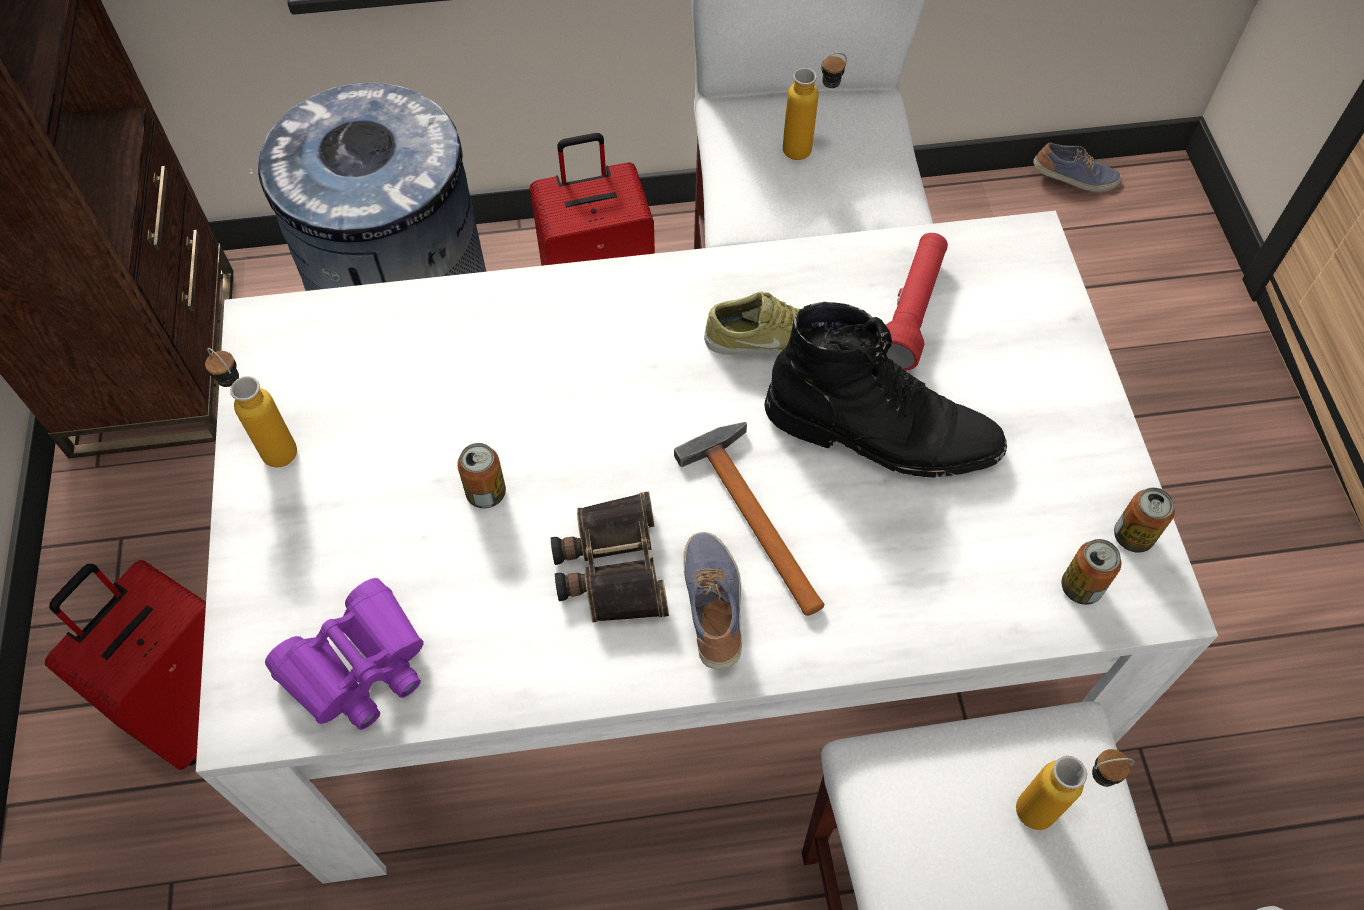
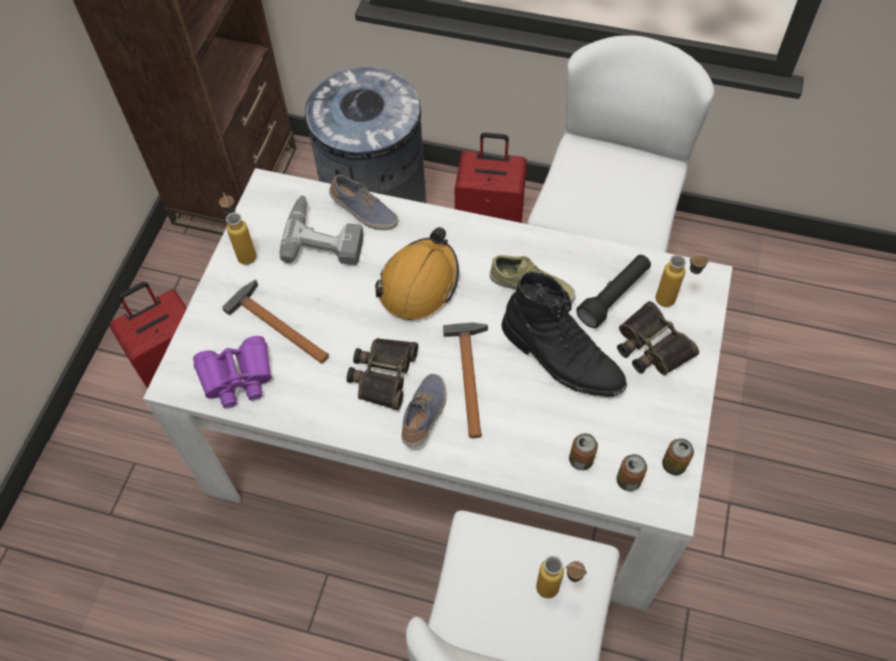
camera: 25 degrees right, 0 degrees up
can [457,443,506,508] -> can moved to [569,433,598,470]
bottle [783,52,847,160] -> bottle moved to [656,254,709,307]
red flashlight [882,233,948,371] -> black flashlight [576,255,651,328]
shoe [1033,142,1121,192] -> shoe moved to [329,175,398,230]
none -> hammer [222,279,329,363]
none -> power drill [280,195,364,265]
none -> orange hard hat [375,227,459,320]
none -> binoculars [617,301,699,375]

